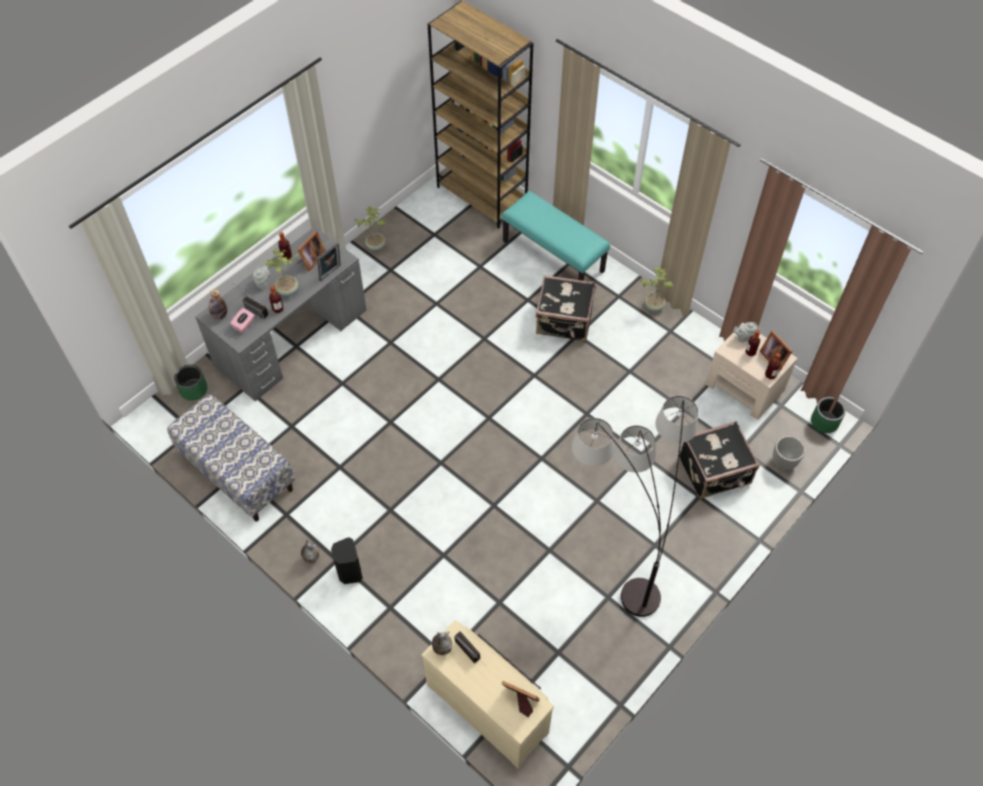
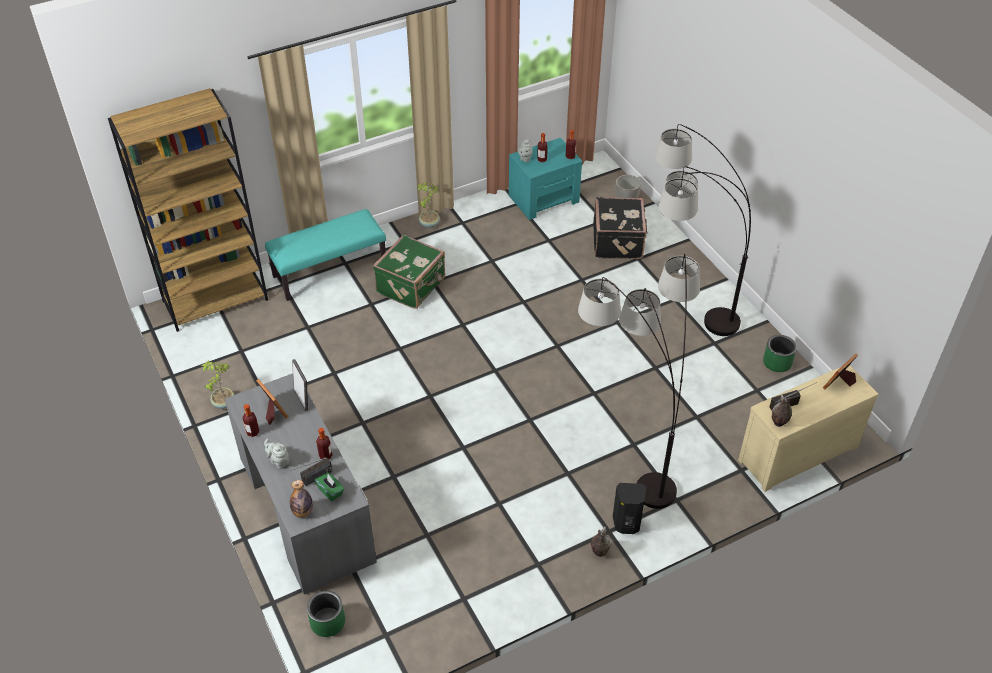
camera: 70 degrees left, 10 degrees down
bench [167,394,295,522] -> none
pink tissue box [230,308,255,333] -> green tissue box [315,473,344,501]
potted plant [266,247,299,296] -> none
black suitcase [536,275,596,341] -> green suitcase [373,234,445,309]
beige nightstand [706,323,798,420] -> turquoise nightstand [509,138,582,220]
picture frame [759,331,793,372] -> none
green planter [811,397,846,433] -> green planter moved to [763,335,797,372]
none -> floor lamp [578,254,700,509]

